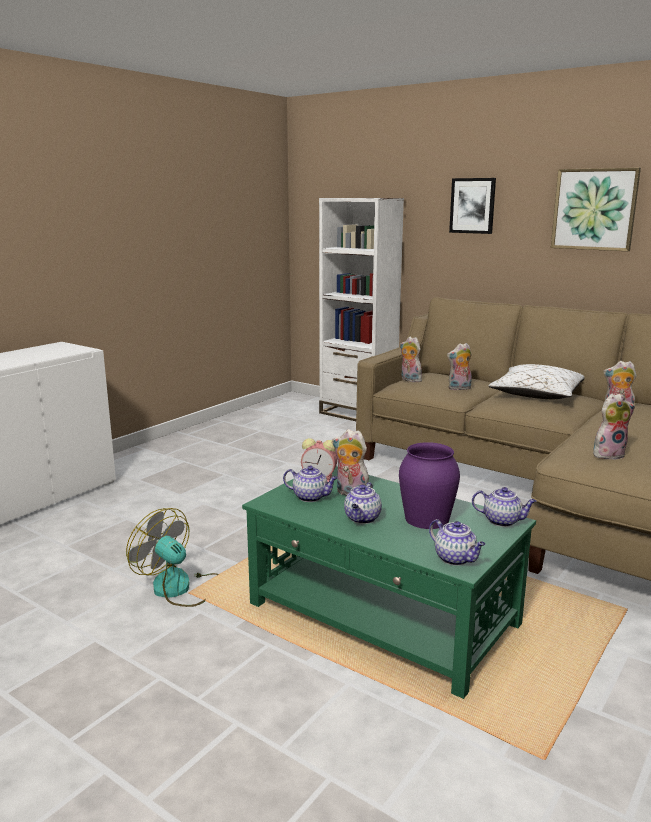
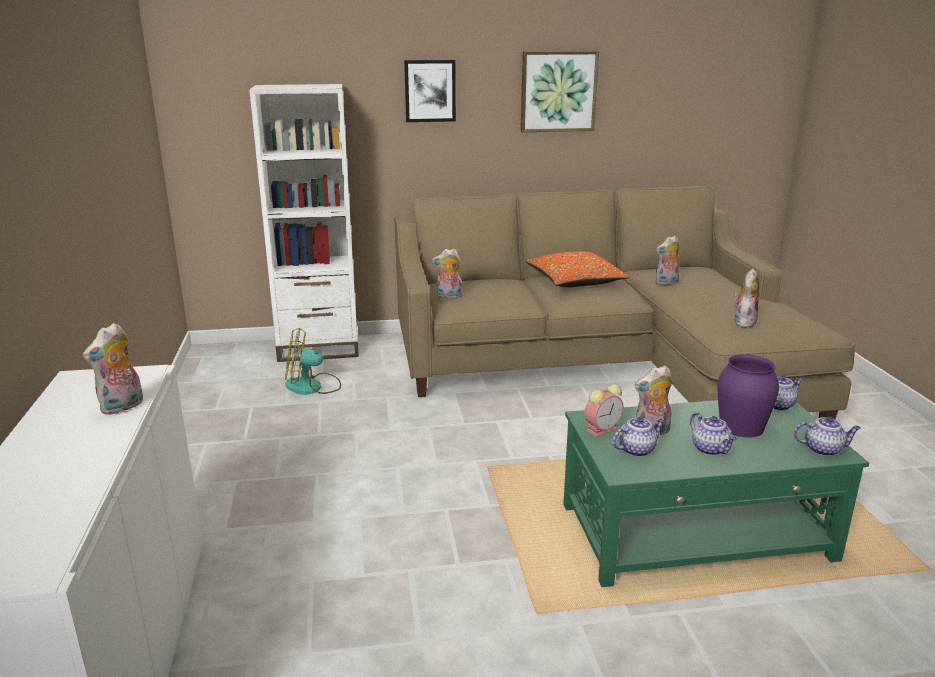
camera: 45 degrees left, 5 degrees up
fan [126,508,218,607] -> fan moved to [285,328,341,395]
plush toy [447,343,472,390] -> plush toy moved to [83,323,143,415]
white pillow [488,364,585,399] -> orange pillow [525,251,630,287]

